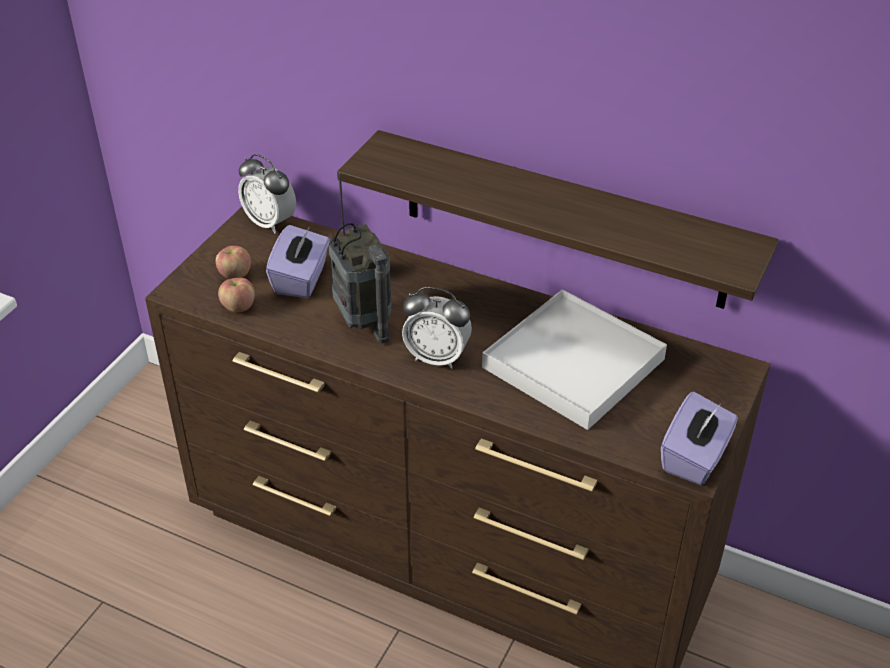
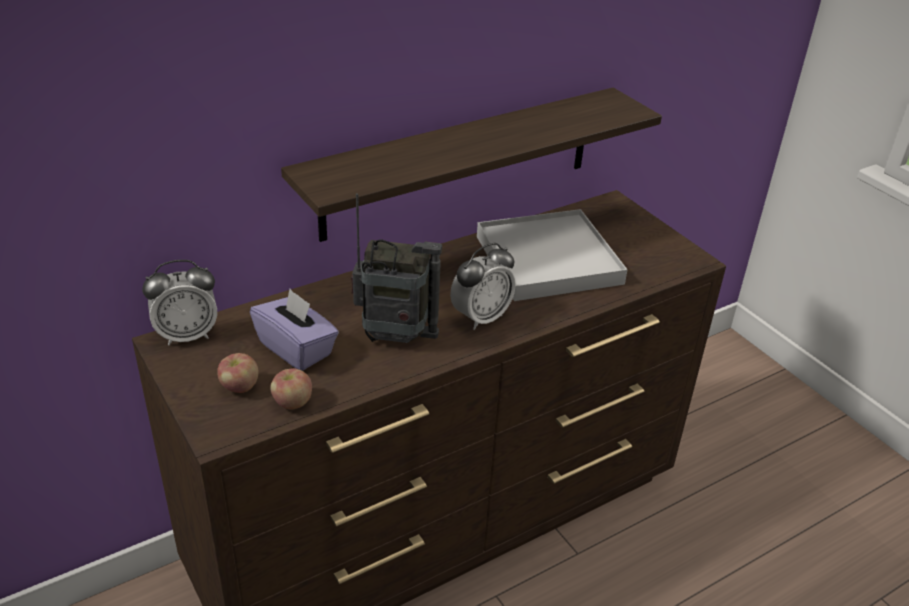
camera: 60 degrees left, 5 degrees down
purple tissue box [661,392,738,485] -> none

